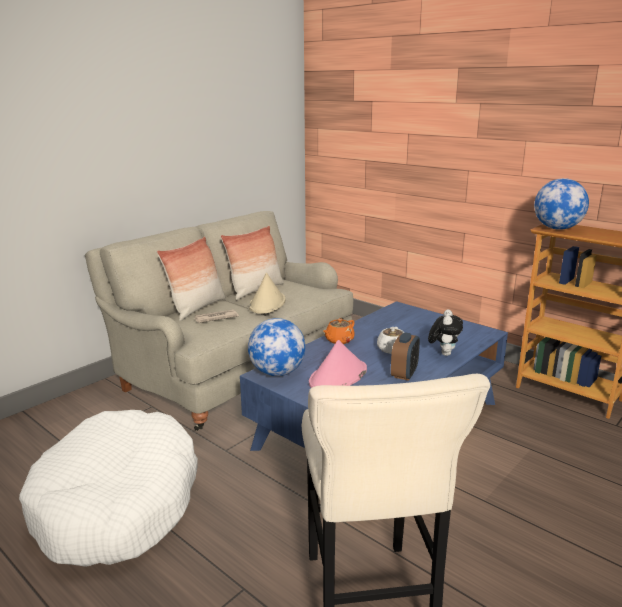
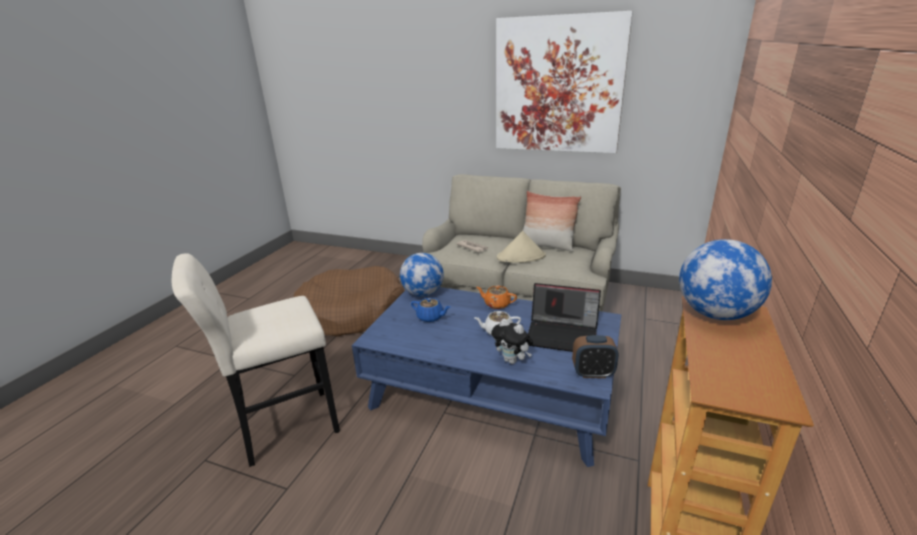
camera: 70 degrees right, 5 degrees up
white dog bed [19,410,198,567] -> brown dog bed [294,266,404,337]
pillow [157,236,226,321] -> none
pink hat [309,340,367,388] -> blue teapot [411,298,451,322]
alarm clock [391,332,420,381] -> alarm clock moved to [572,335,619,378]
plush toy [428,309,463,356] -> plush toy turned 45 degrees clockwise [491,319,533,364]
none -> picture [496,11,633,153]
none -> laptop [528,283,601,352]

